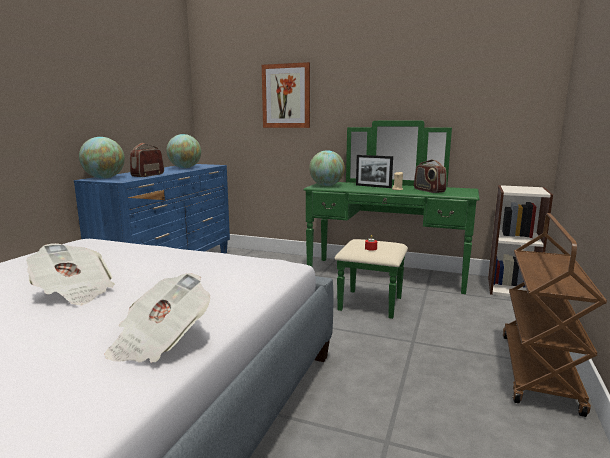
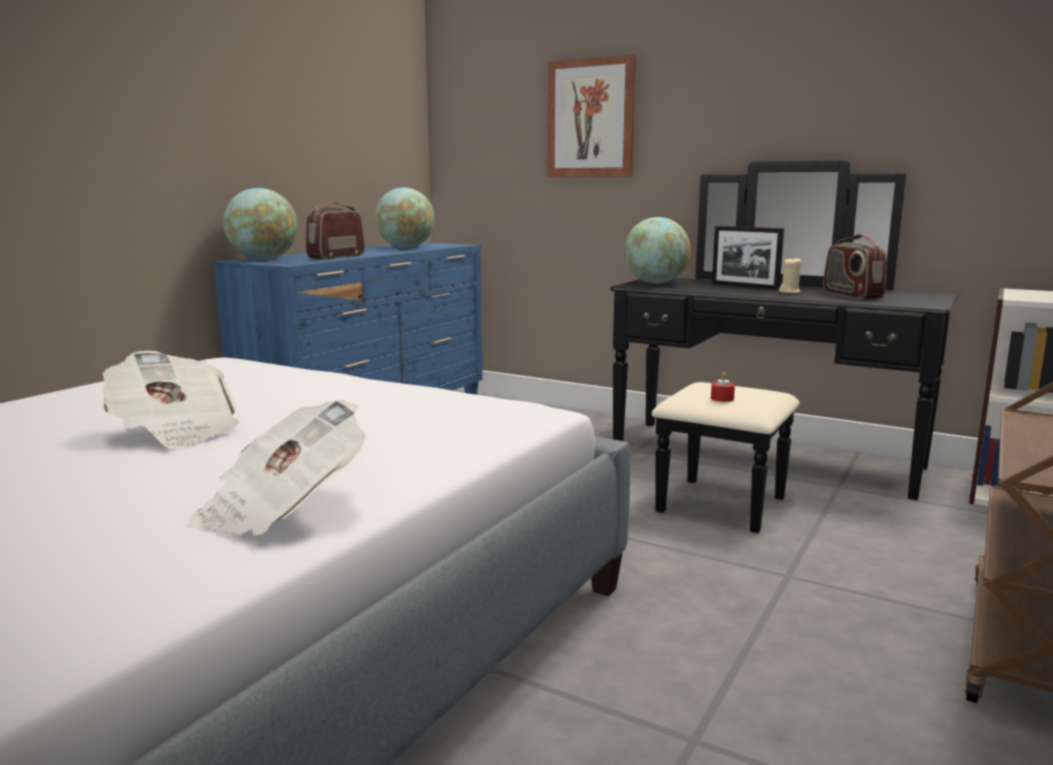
camera: 10 degrees right, 0 degrees up
green dresser [304,121,480,319] -> black dresser [610,160,957,533]

